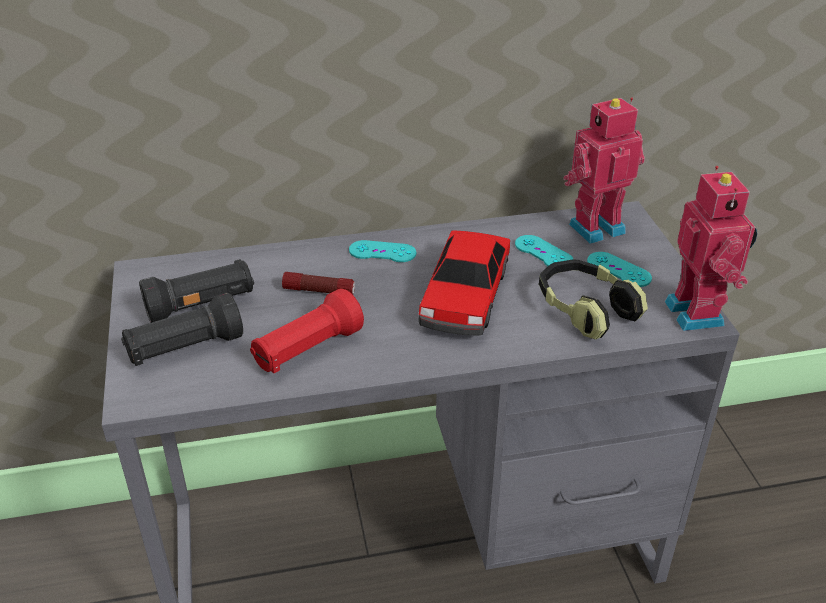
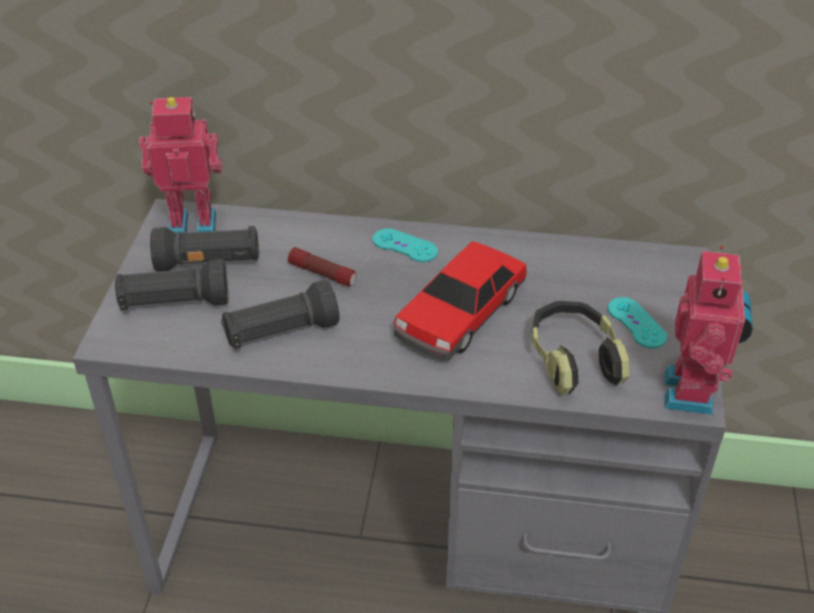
camera: 20 degrees right, 5 degrees up
red flashlight [250,289,364,373] -> black flashlight [221,280,339,349]
turquoise game controller [515,235,573,266] -> none
toy robot [563,97,645,244] -> toy robot moved to [139,97,222,234]

